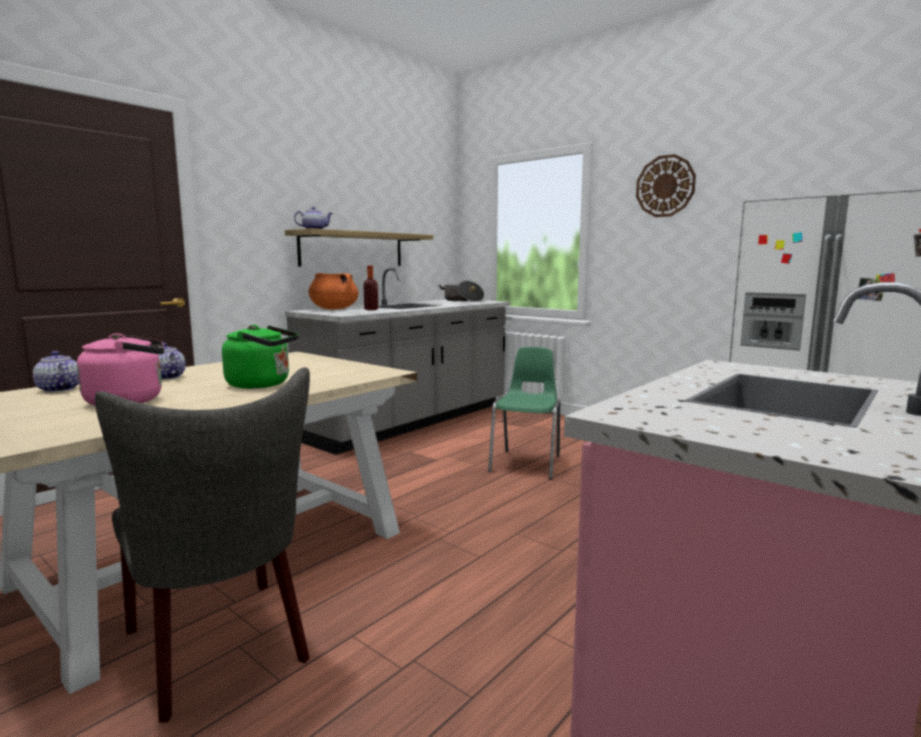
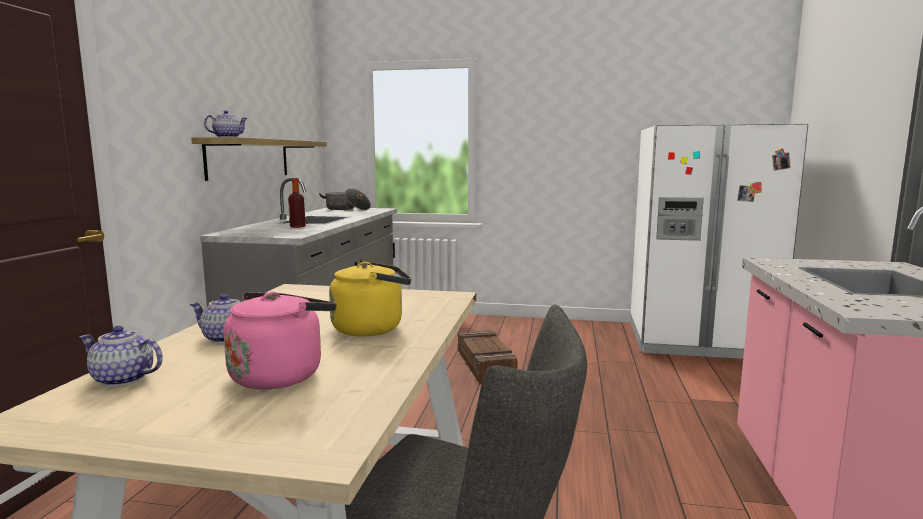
camera: 30 degrees left, 0 degrees up
green kettle [222,325,299,389] -> yellow kettle [329,261,411,336]
orange cooking pot [309,273,358,309] -> none
green chair [488,347,560,479] -> crate [458,330,517,384]
wall clock [636,154,696,217] -> none

